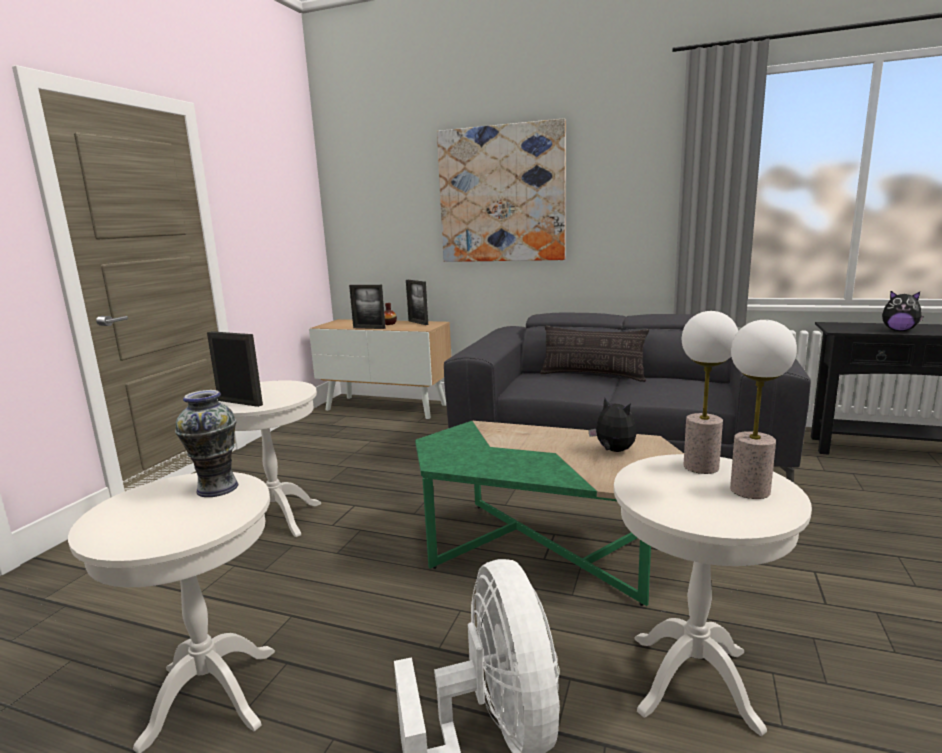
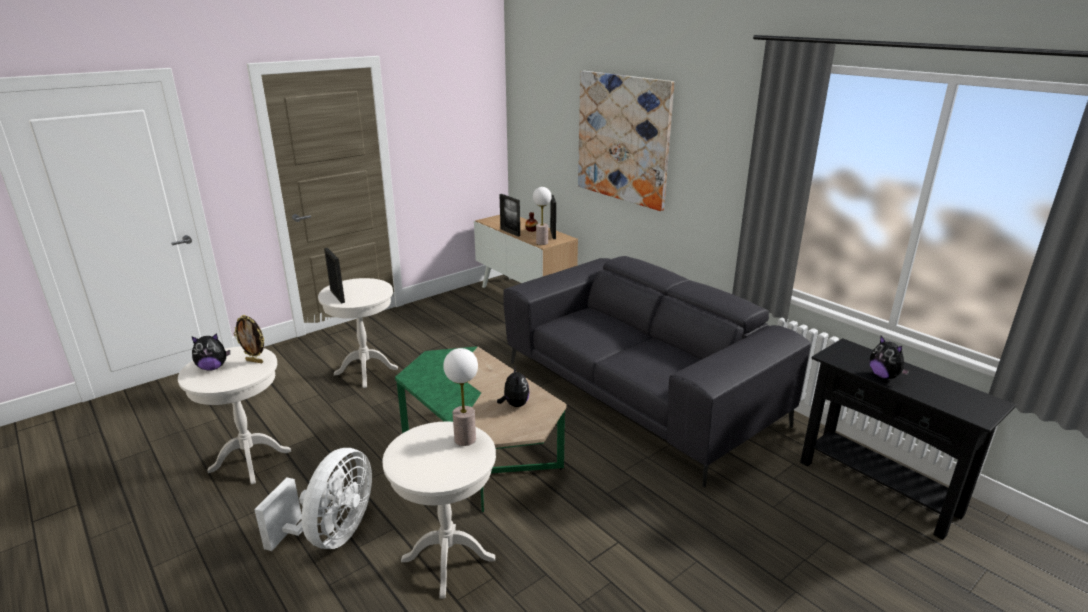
camera: 30 degrees right, 10 degrees up
vase [175,390,238,497] -> picture frame [234,315,264,363]
pillow [540,325,649,382] -> none
table lamp [730,320,797,499] -> table lamp moved to [533,187,552,245]
none -> plush toy [191,333,230,371]

